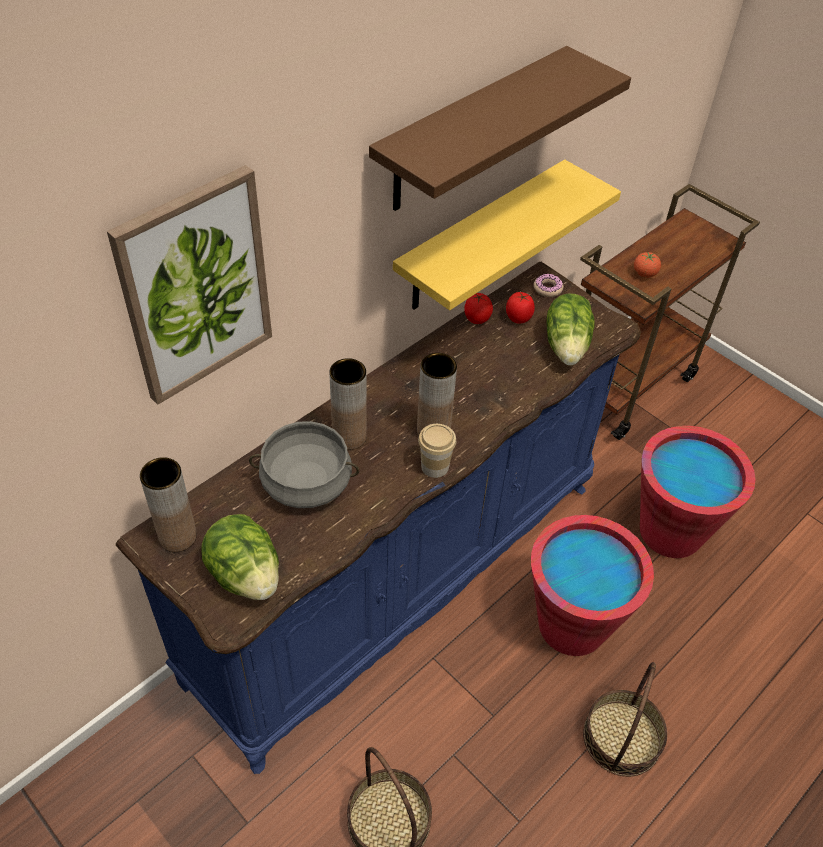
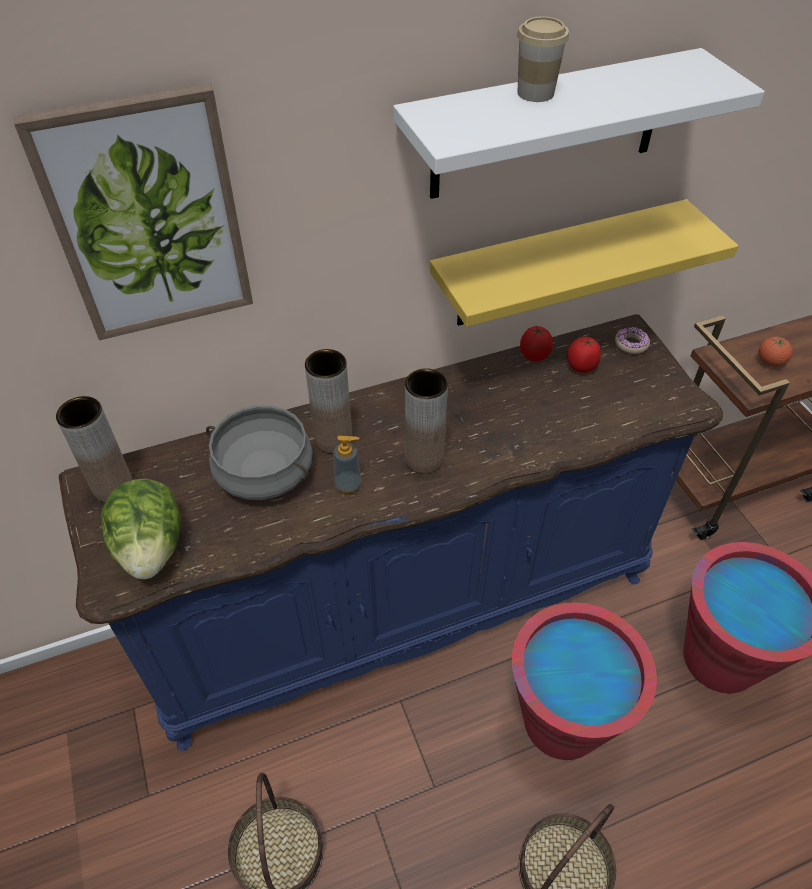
camera: 25 degrees right, 0 degrees up
brown shelf [369,46,631,211] -> white shelf [393,48,765,199]
cup [418,424,456,478] -> cup moved to [517,17,569,102]
lettuce [547,293,595,365] -> none
none -> soap dispenser [333,436,362,493]

